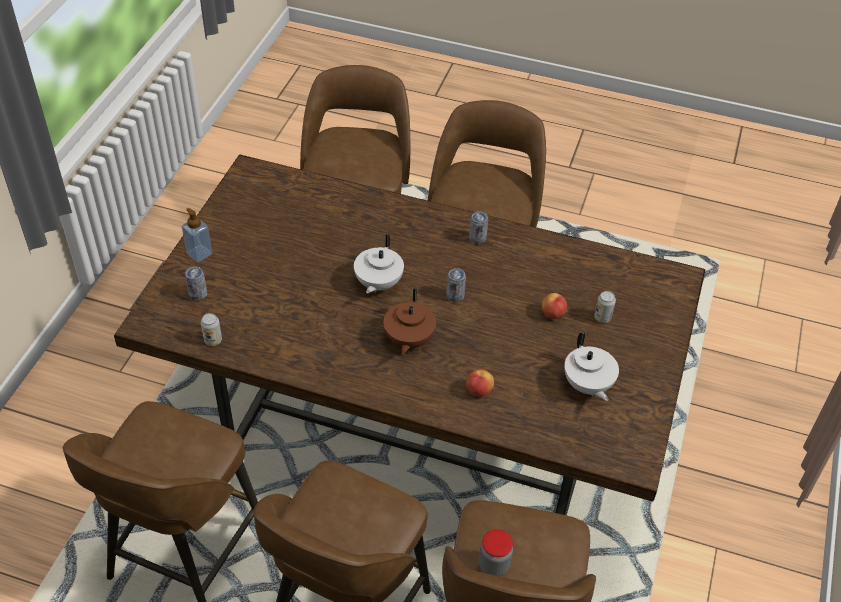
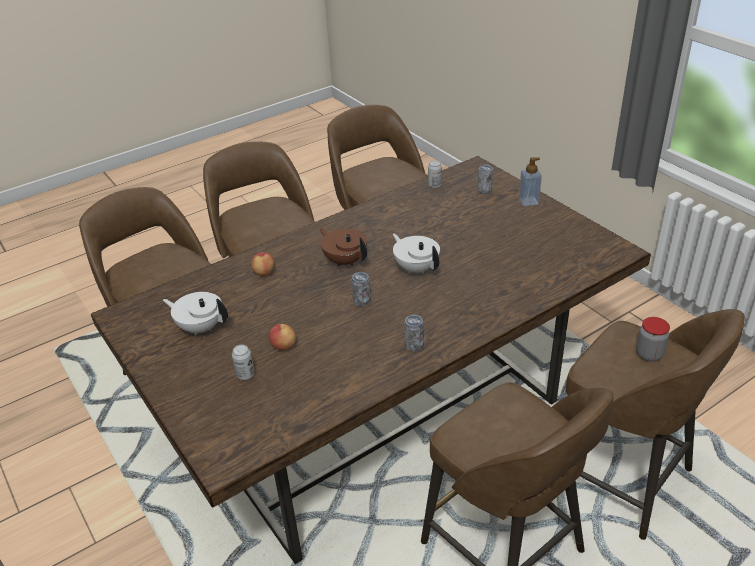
camera: 130 degrees right, 10 degrees down
jar [479,529,513,577] -> jar moved to [636,317,670,362]

